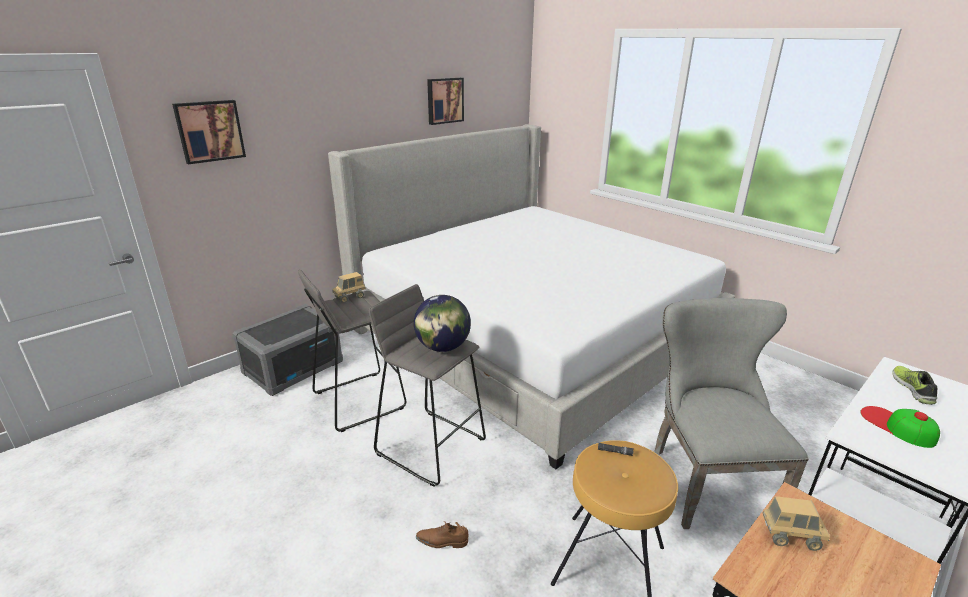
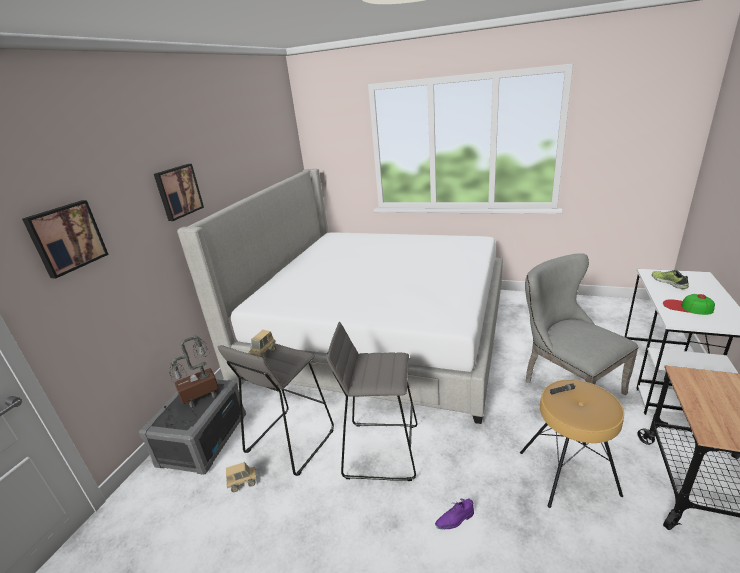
camera: 25 degrees left, 0 degrees up
globe [414,295,471,352] -> none
brown shoe [416,521,469,548] -> purple shoe [435,498,474,529]
picture [427,78,464,125] -> picture moved to [154,164,204,221]
toy truck [763,496,830,551] -> toy truck moved to [226,462,257,492]
none -> table lamp [164,336,219,426]

